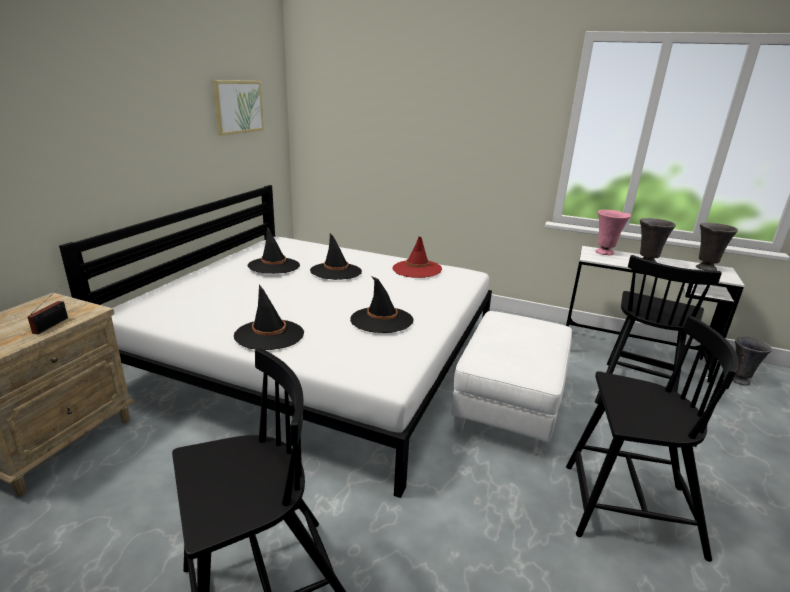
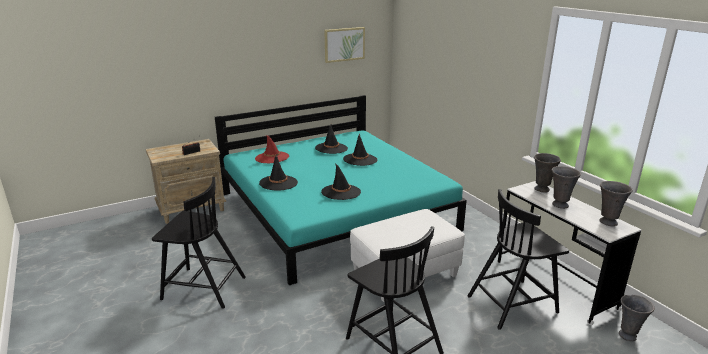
camera: 40 degrees right, 0 degrees up
white bed [59,185,492,498] -> turquoise bed [215,95,467,285]
red hat [392,236,442,278] -> red hat moved to [255,135,289,163]
pink vase [595,210,631,255] -> grey vase [534,153,561,193]

